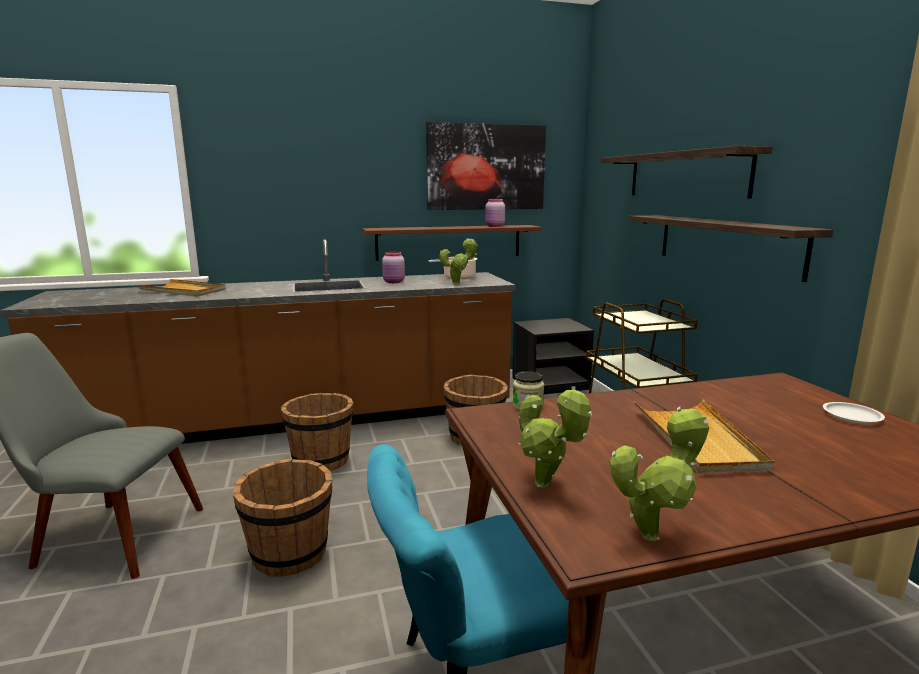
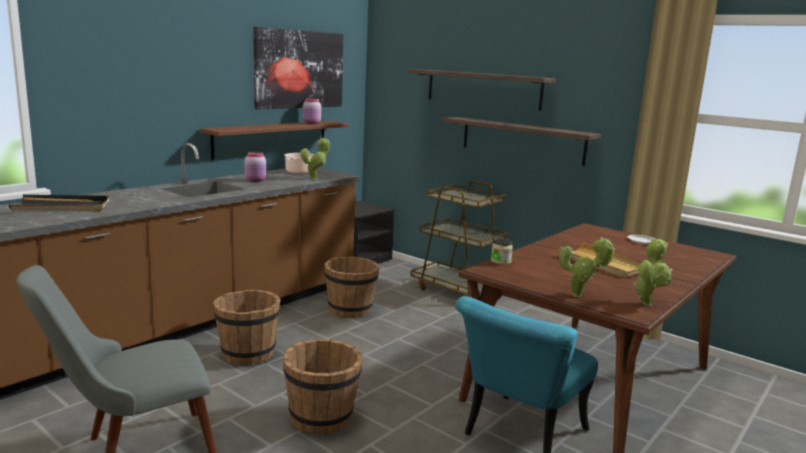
camera: 35 degrees left, 0 degrees up
beige tray [137,279,225,297] -> black tray [9,195,109,211]

